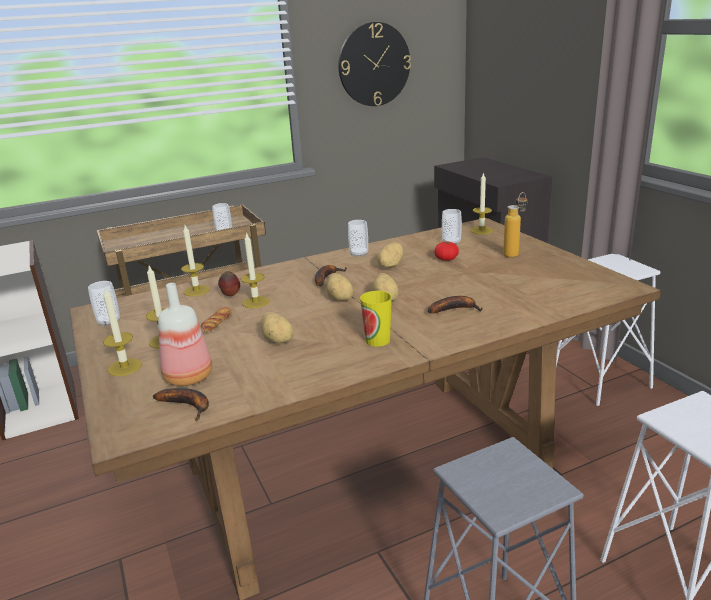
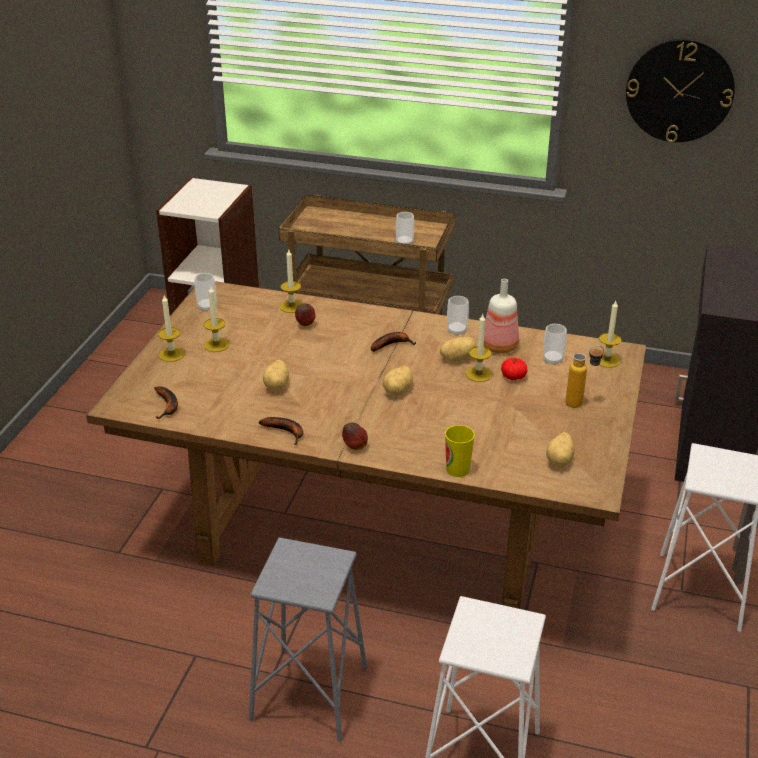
camera: 40 degrees right, 10 degrees up
bottle [158,283,212,386] -> bottle moved to [484,279,519,353]
bread [200,307,232,332] -> none
candle [241,232,270,308] -> candle moved to [466,314,492,382]
potato [326,273,353,301] -> potato moved to [546,432,574,467]
cup [360,291,392,347] -> cup moved to [445,425,475,477]
banana [428,296,482,314] -> banana moved to [259,417,303,445]
none -> apple [342,423,368,450]

